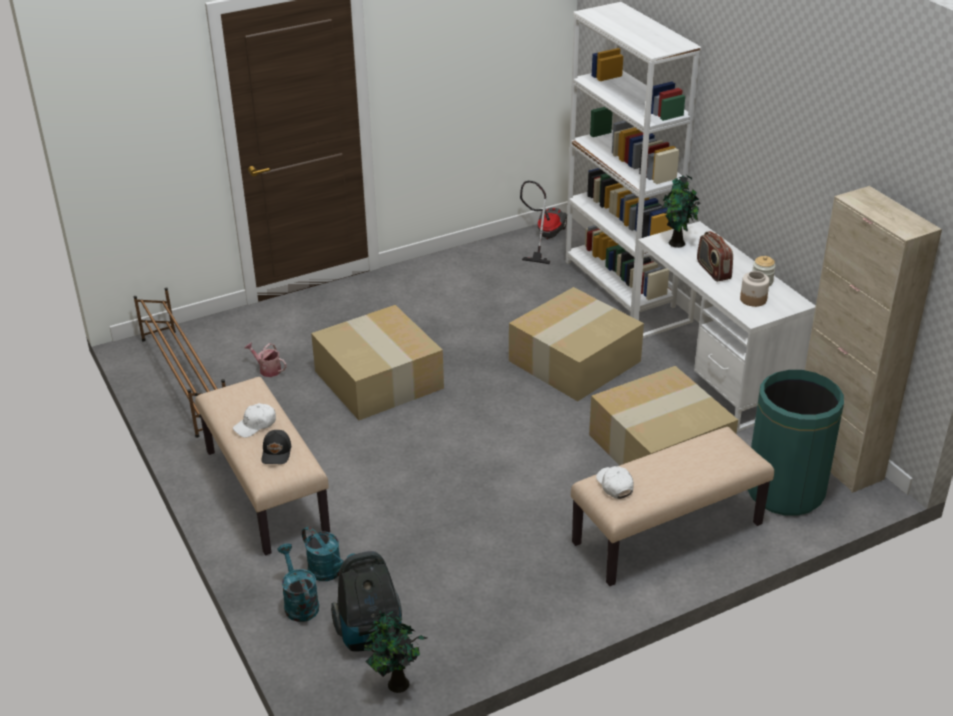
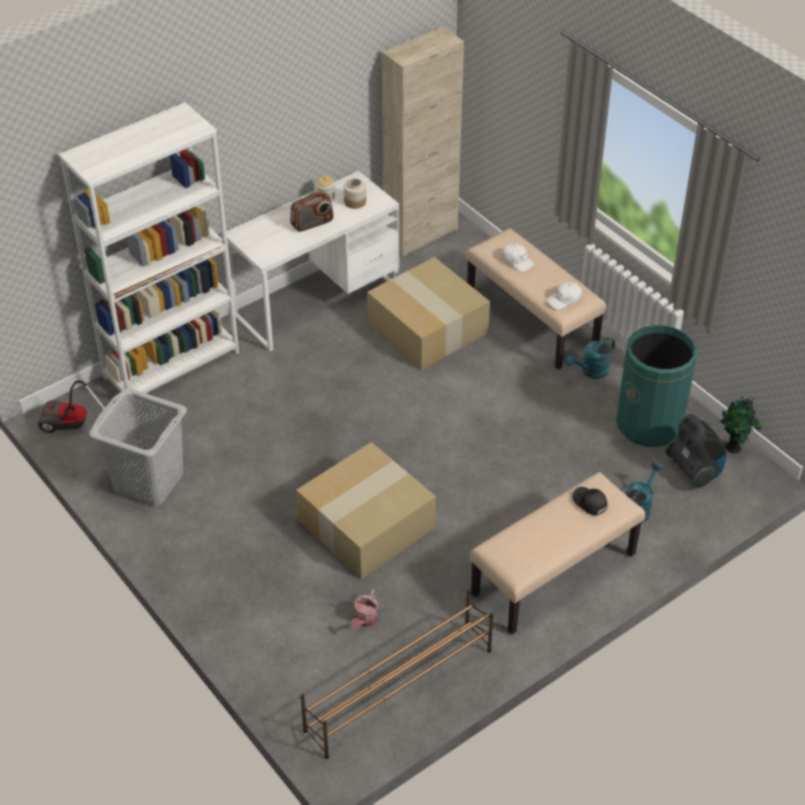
camera: 100 degrees left, 10 degrees up
white cap [233,403,276,438] -> white cap moved to [502,244,535,272]
black cap [262,430,291,464] -> black cap turned 120 degrees counterclockwise [572,487,607,515]
turquoise watering can [277,543,319,622] -> turquoise watering can moved to [566,337,615,379]
cardboard box [509,287,644,401] -> none
potted plant [662,175,701,248] -> none
green trash can [748,370,844,516] -> green trash can moved to [616,325,697,447]
none -> grey laundry basket [89,388,187,506]

